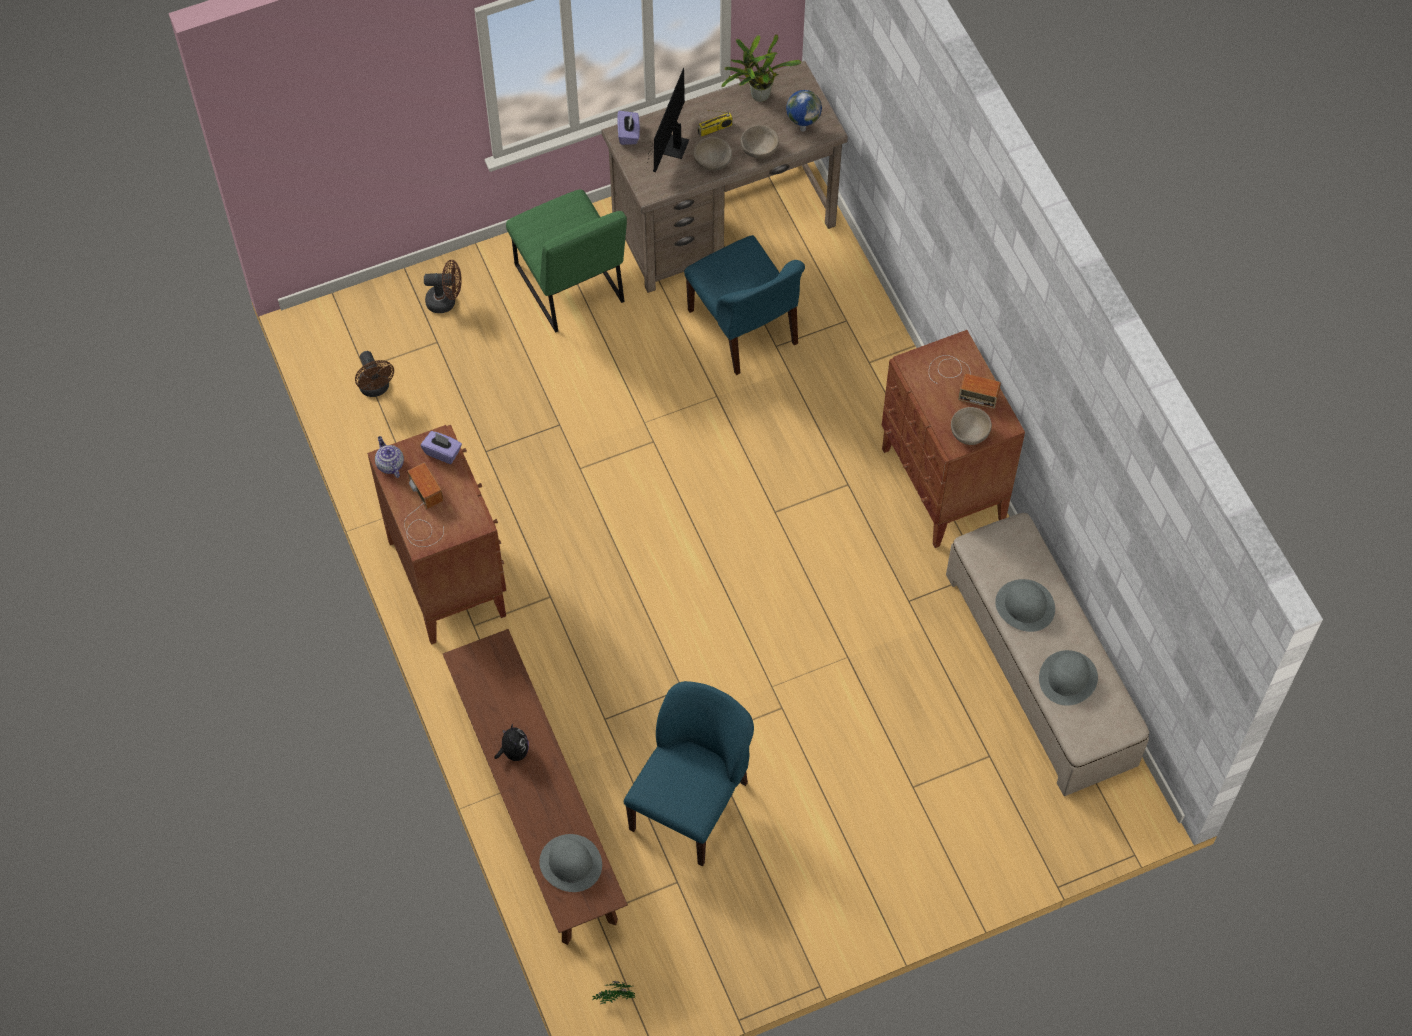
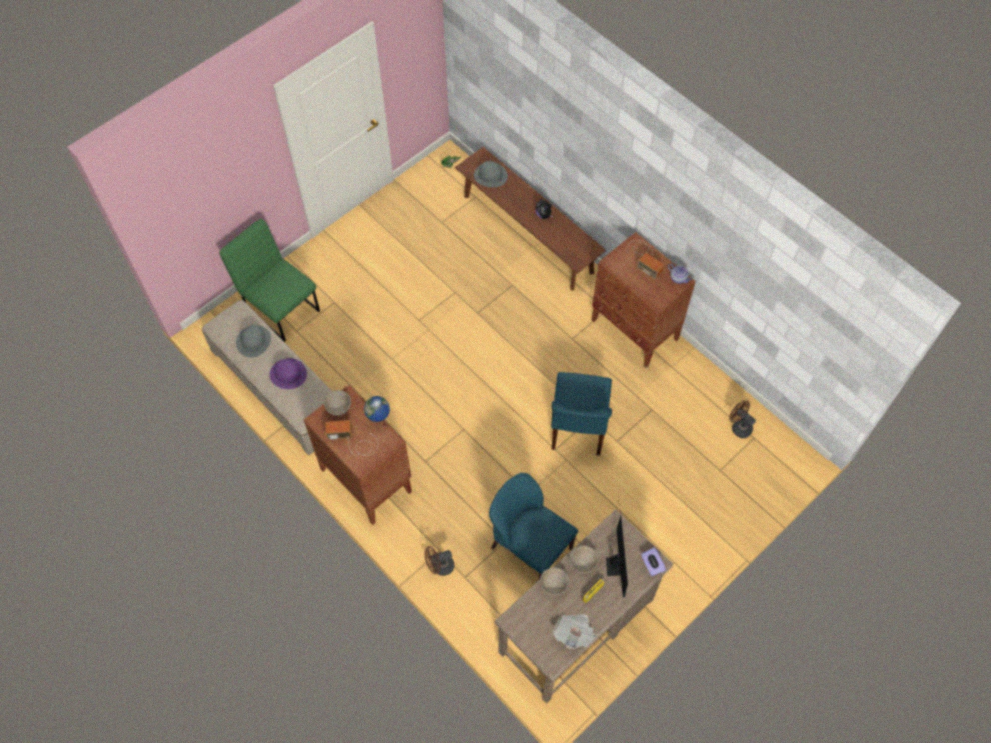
camera: 160 degrees right, 0 degrees up
purple tissue box [421,431,462,464] -> none
brown fan [424,260,462,313] -> brown fan moved to [425,546,454,576]
green chair [506,189,627,332] -> green chair moved to [219,218,320,342]
blue chair [624,681,754,867] -> blue chair moved to [551,372,612,456]
potted plant [721,34,801,102] -> newspaper [553,614,595,649]
globe [786,90,822,131] -> globe moved to [364,396,390,422]
grey hat [995,579,1055,632] -> purple hat [270,358,307,389]

